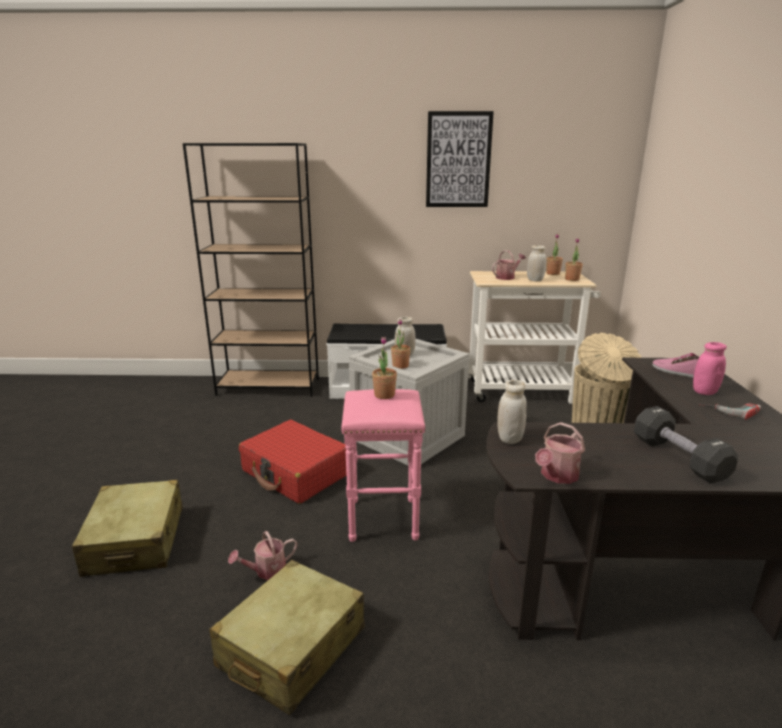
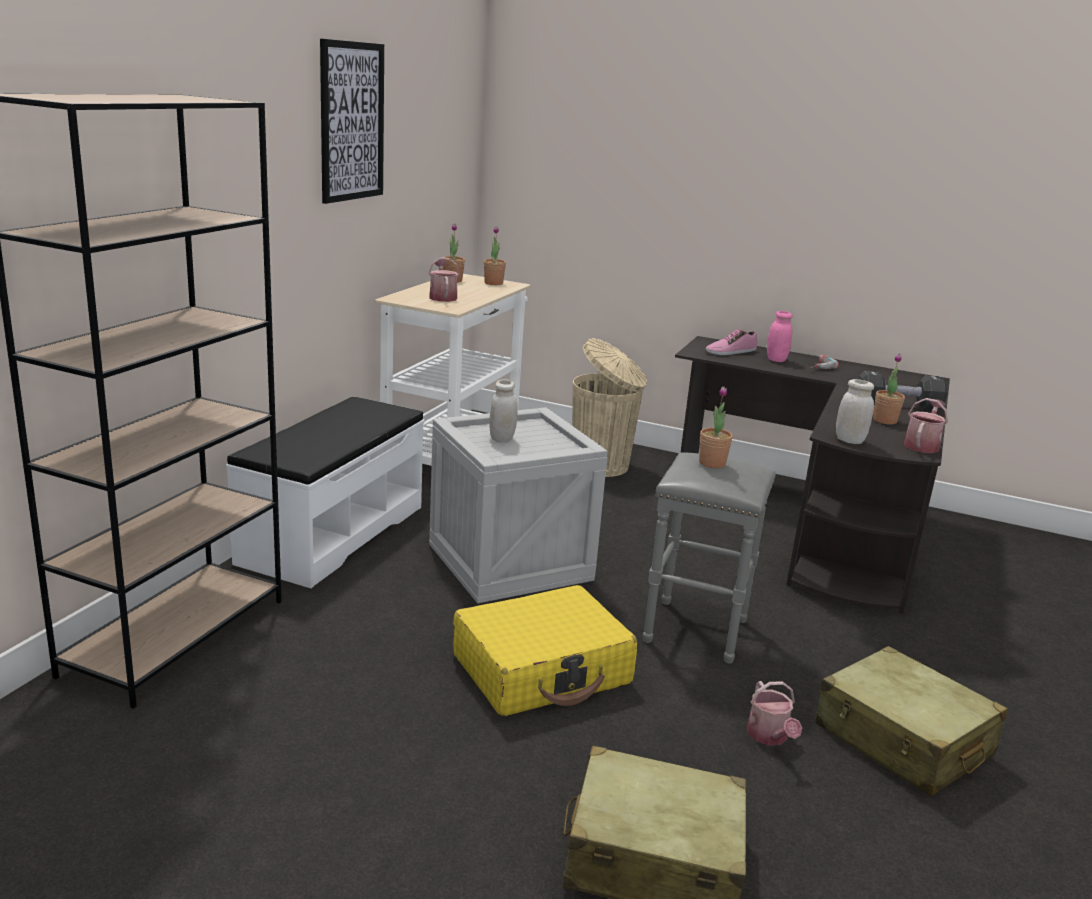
camera: 70 degrees left, 0 degrees up
red suitcase [239,420,347,504] -> yellow suitcase [453,585,637,716]
pink stool [341,389,425,542] -> grey stool [643,452,776,664]
potted plant [391,319,411,369] -> potted plant moved to [873,354,905,424]
white jar [527,245,546,282] -> none
watering can [535,422,585,484] -> watering can turned 120 degrees counterclockwise [904,398,948,453]

